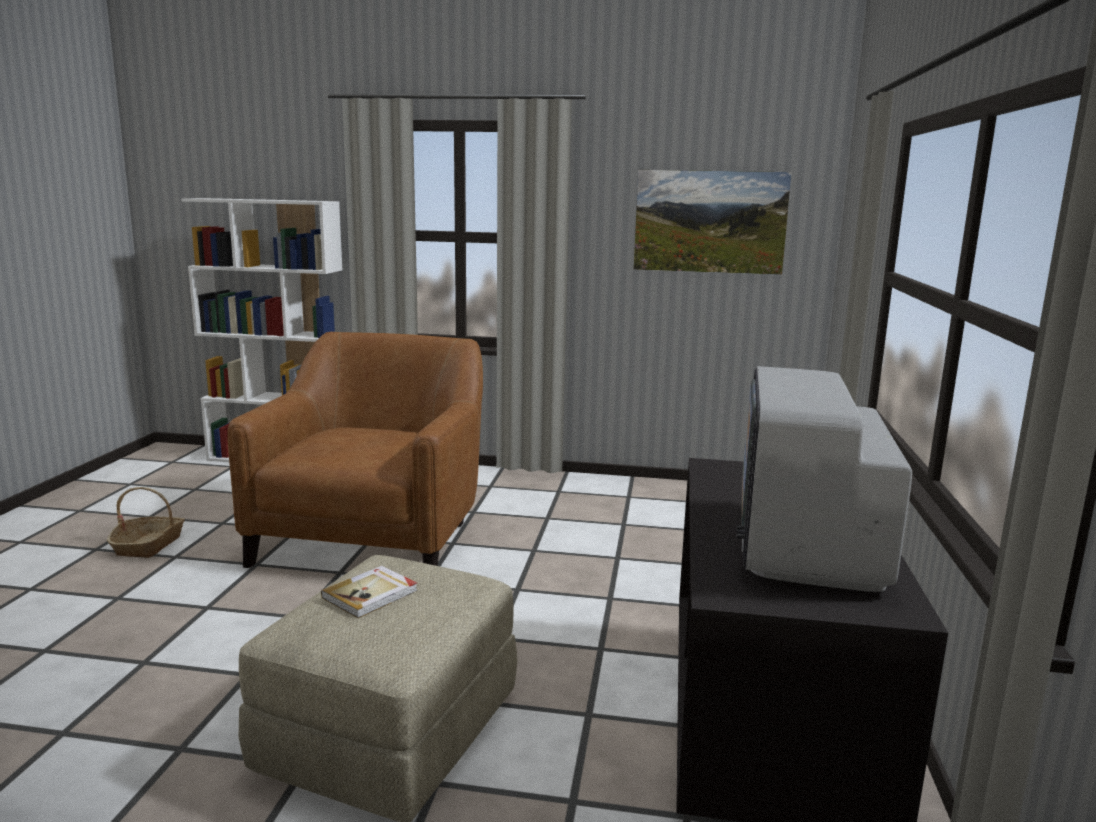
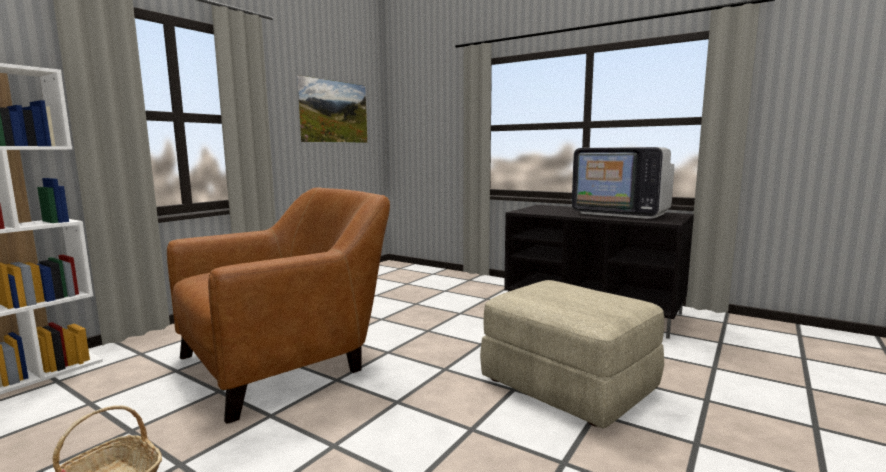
camera: 65 degrees left, 5 degrees down
brown armchair [227,332,483,568] -> brown armchair turned 105 degrees clockwise [167,187,390,424]
book [321,566,418,618] -> none

